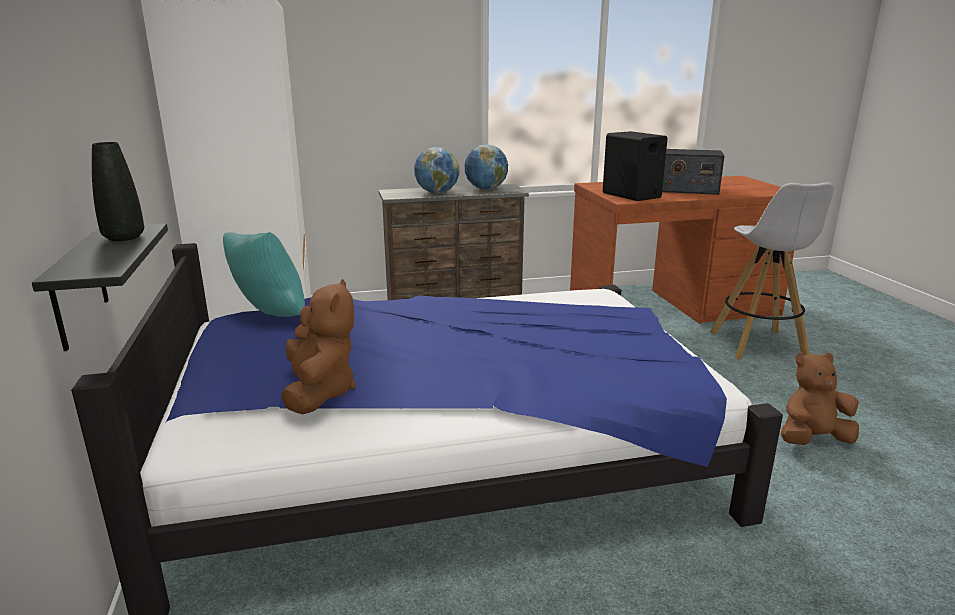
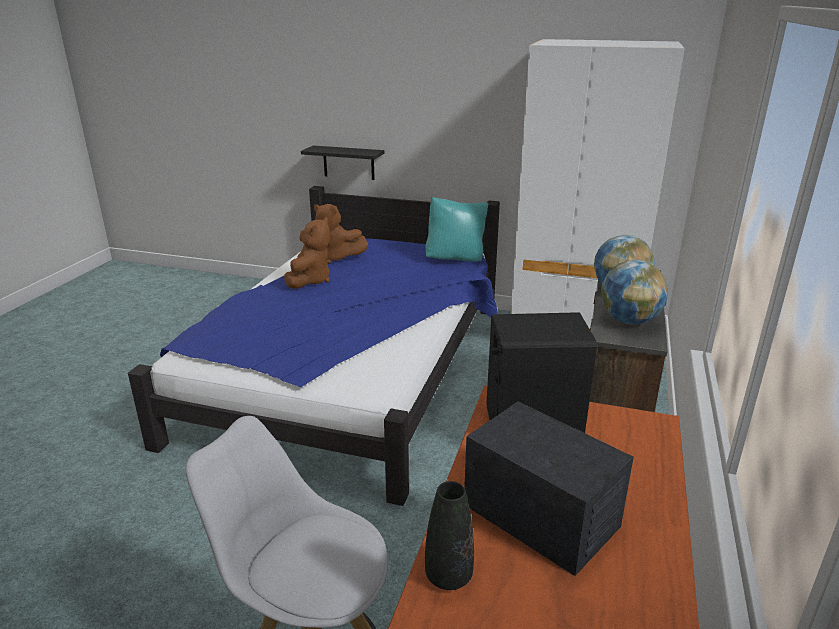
camera: 120 degrees right, 5 degrees up
black vase [92,142,144,241] -> black vase moved to [425,481,474,590]
radio [662,149,724,195] -> radio turned 90 degrees clockwise [464,401,634,576]
brown plush toy [781,352,859,445] -> brown plush toy moved to [284,217,330,289]

